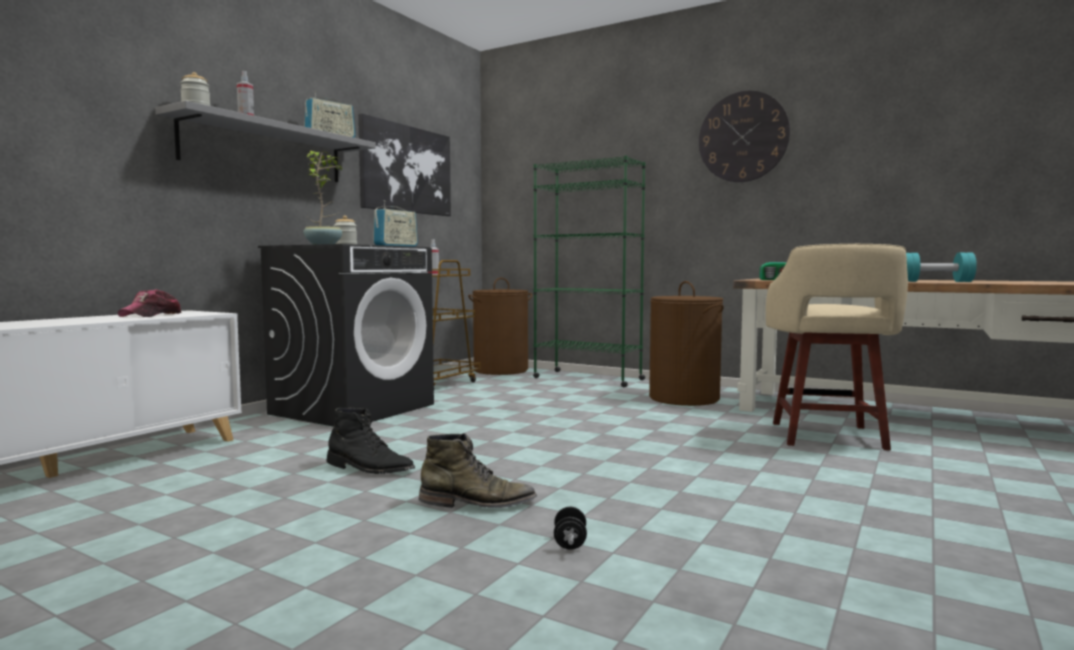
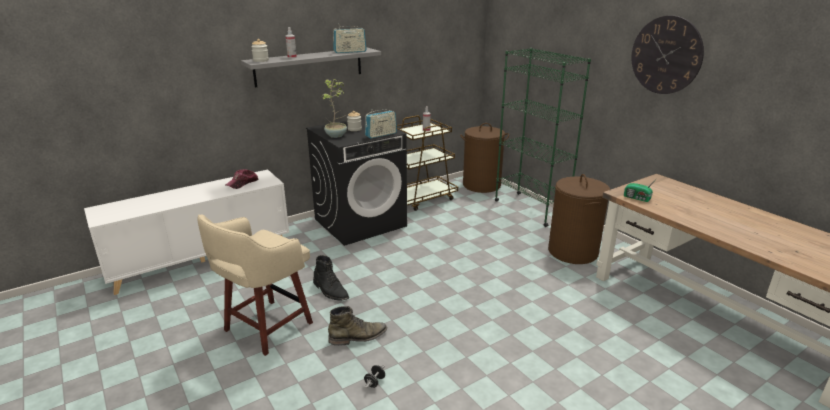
camera: 25 degrees right, 20 degrees up
picture [358,114,451,216] -> none
green boot [419,433,537,508] -> green boot turned 45 degrees counterclockwise [328,306,387,346]
beige stool [766,244,908,451] -> beige stool moved to [198,214,313,356]
turquoise dumbbell [906,252,977,282] -> none

